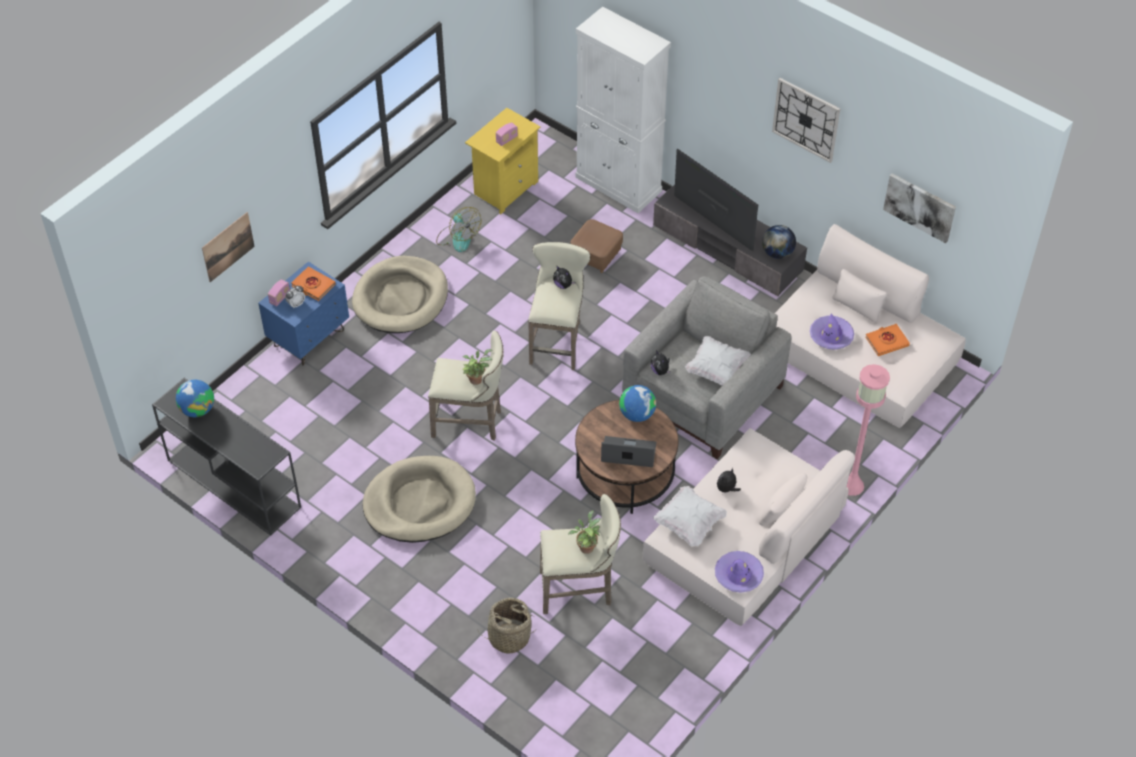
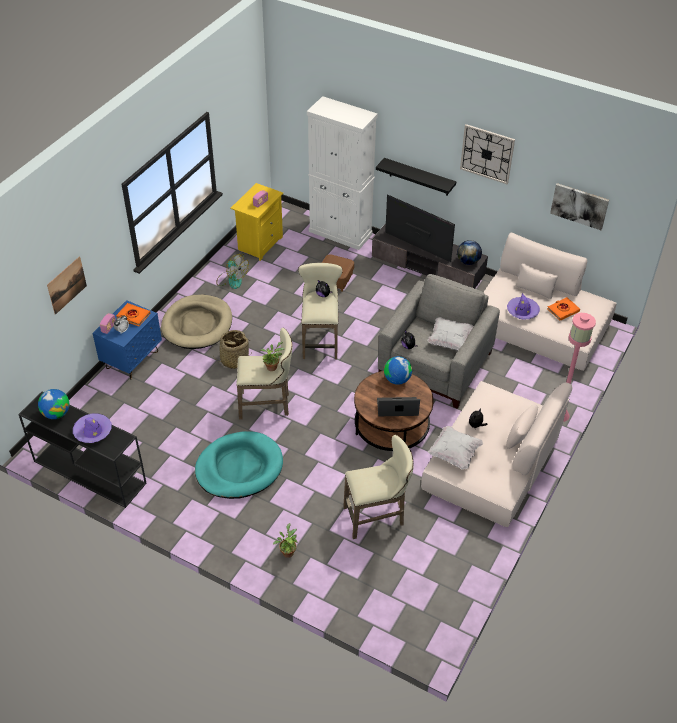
camera: 10 degrees left, 5 degrees down
beige dog bed [363,456,476,543] -> turquoise dog bed [195,431,283,499]
basket [477,597,534,654] -> basket moved to [213,330,251,369]
potted plant [568,510,601,554] -> potted plant moved to [273,523,298,558]
purple hat [715,551,764,593] -> purple hat moved to [73,414,112,443]
none -> black shelf [376,158,456,196]

